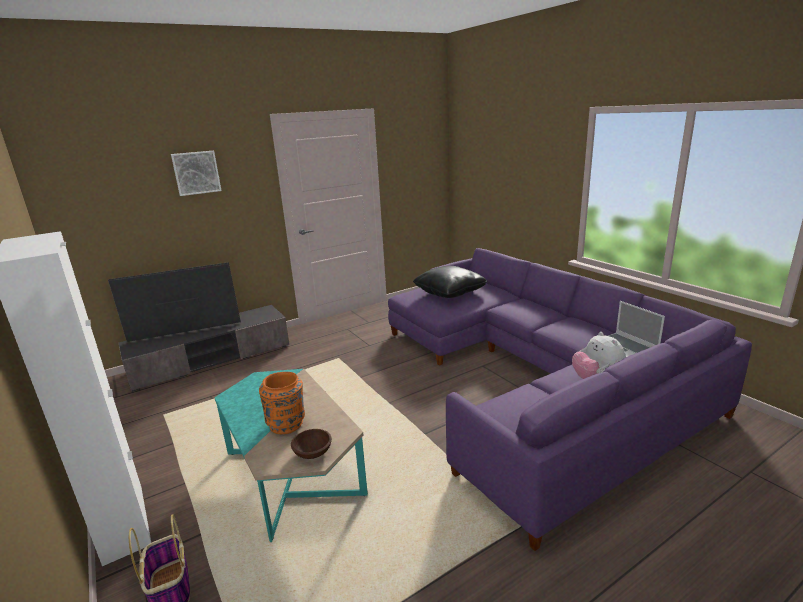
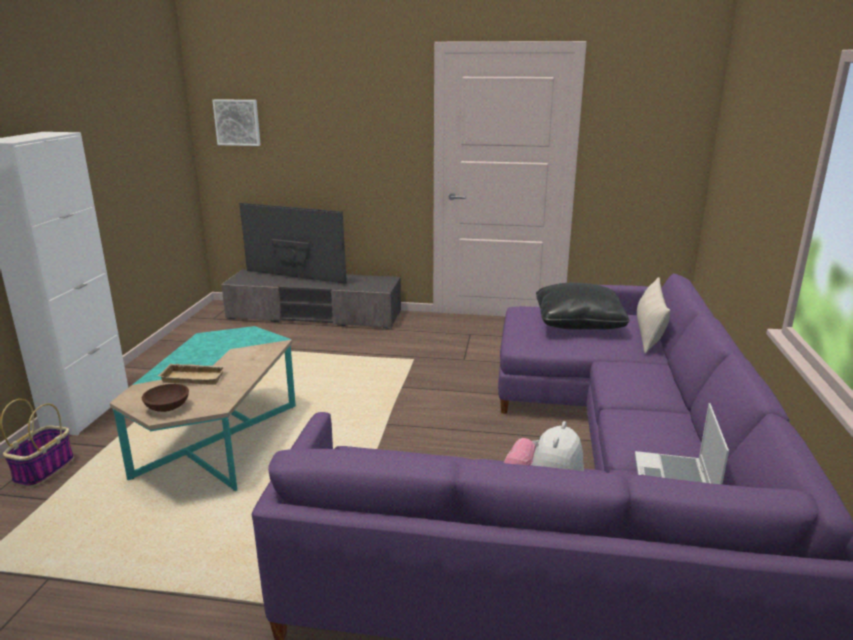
camera: 40 degrees right, 0 degrees up
picture [171,151,222,196] -> picture moved to [212,99,261,146]
orange vase [259,372,305,434] -> beige tray [158,364,227,385]
none -> beige pillow [637,277,670,354]

